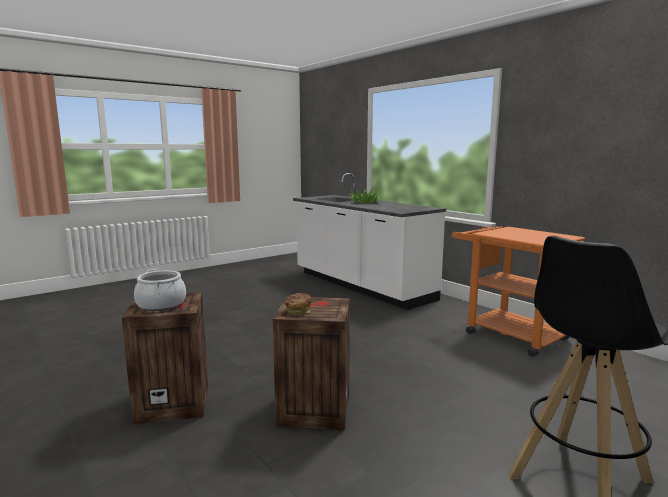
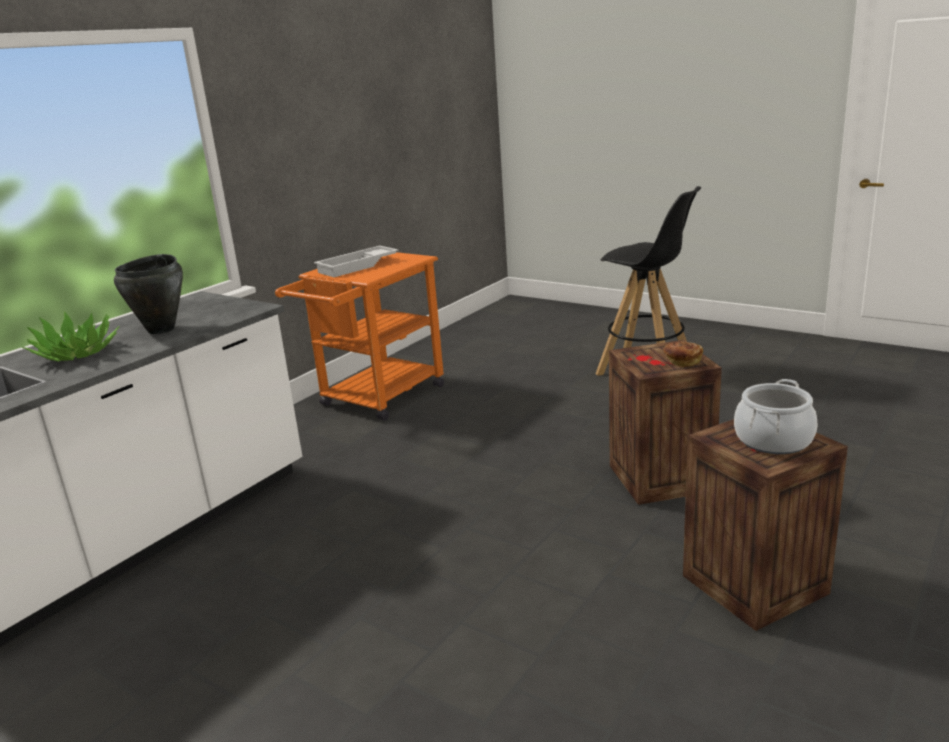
camera: 105 degrees left, 10 degrees up
none -> black cooking pot [114,254,183,334]
none -> white tray [314,246,399,277]

